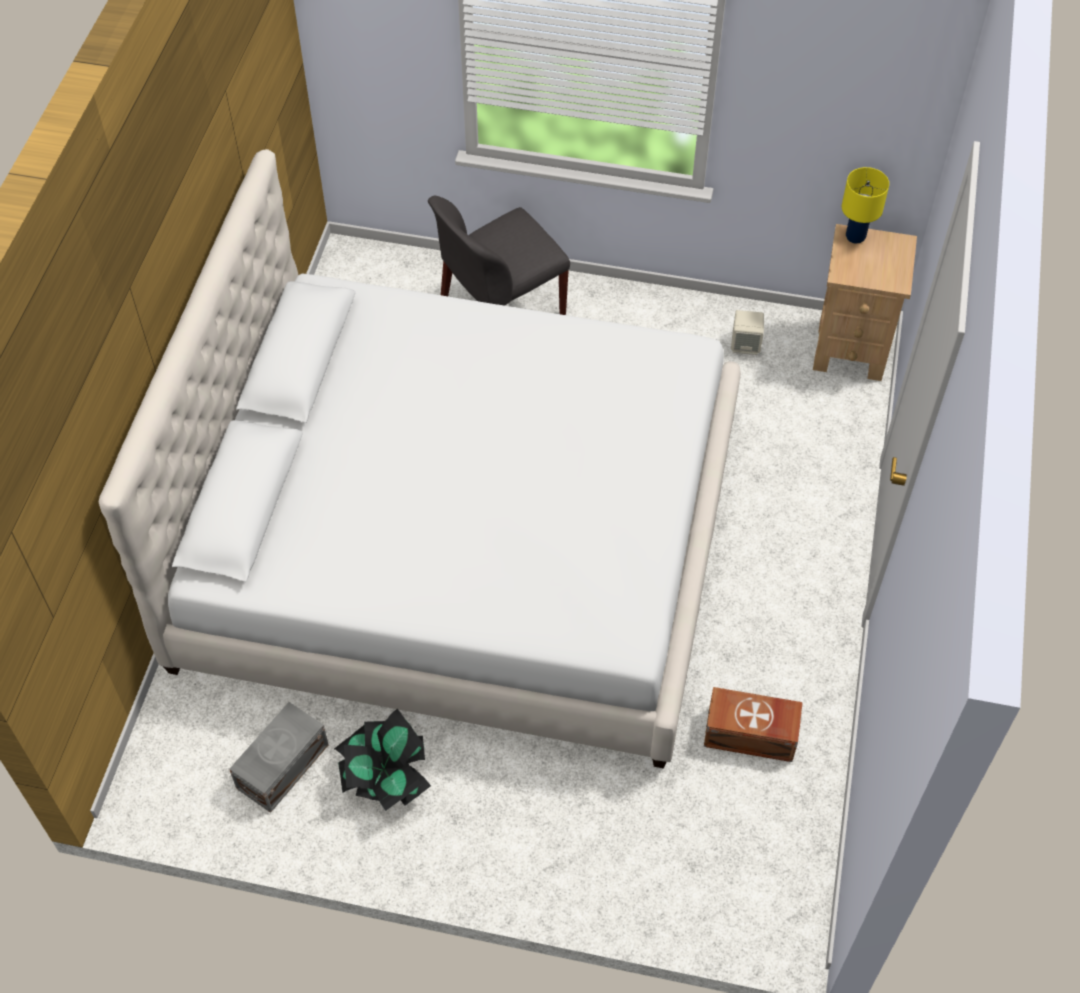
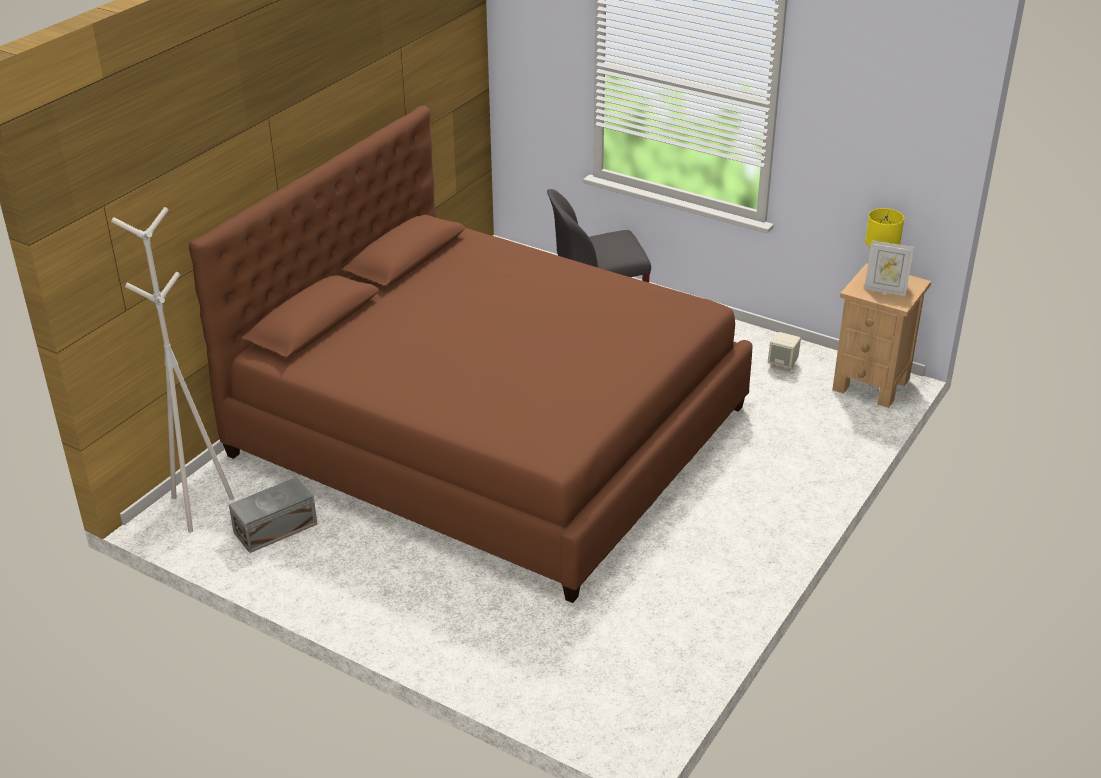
camera: 20 degrees right, 20 degrees down
white bed [99,149,741,768] -> brown bed [189,106,753,603]
potted plant [334,709,431,811] -> none
brown storage box [704,687,803,762] -> none
none -> grey clothes rack [111,207,234,533]
none -> picture frame [864,240,914,296]

